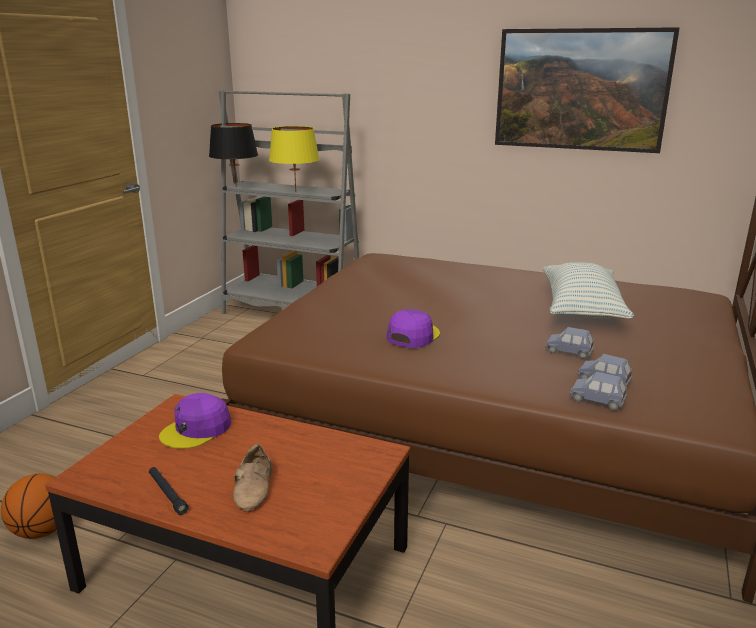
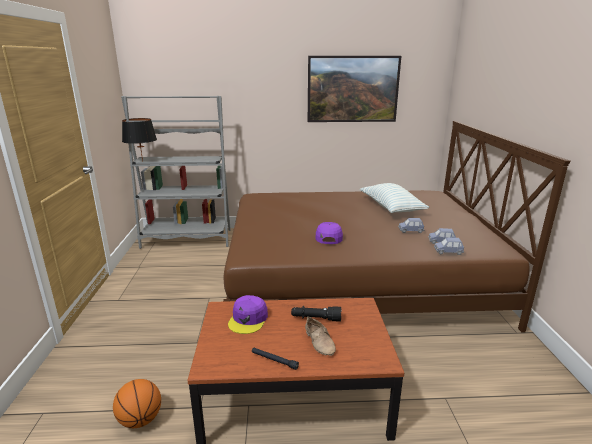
camera: 25 degrees left, 0 degrees up
yellow table lamp [269,126,319,193] -> none
none -> black flashlight [291,306,342,322]

